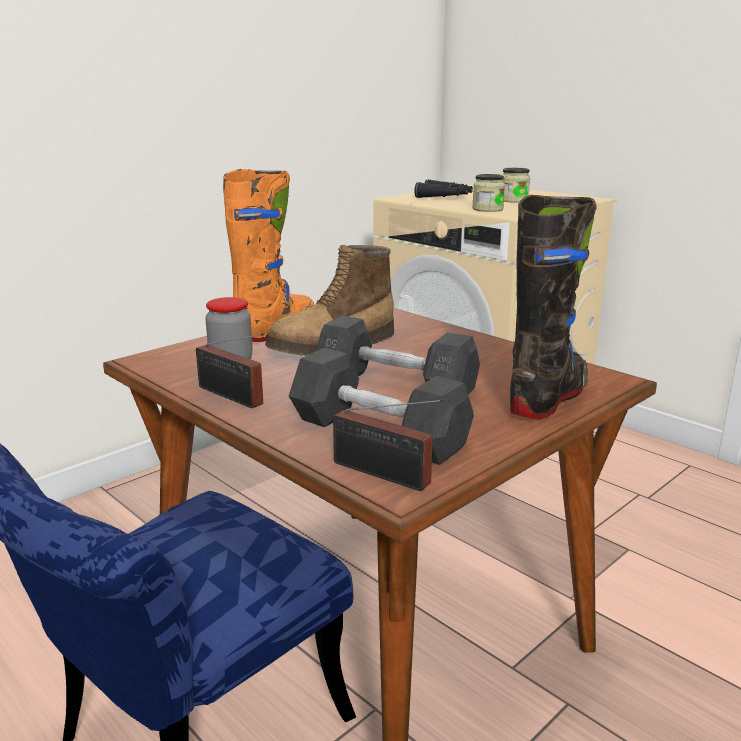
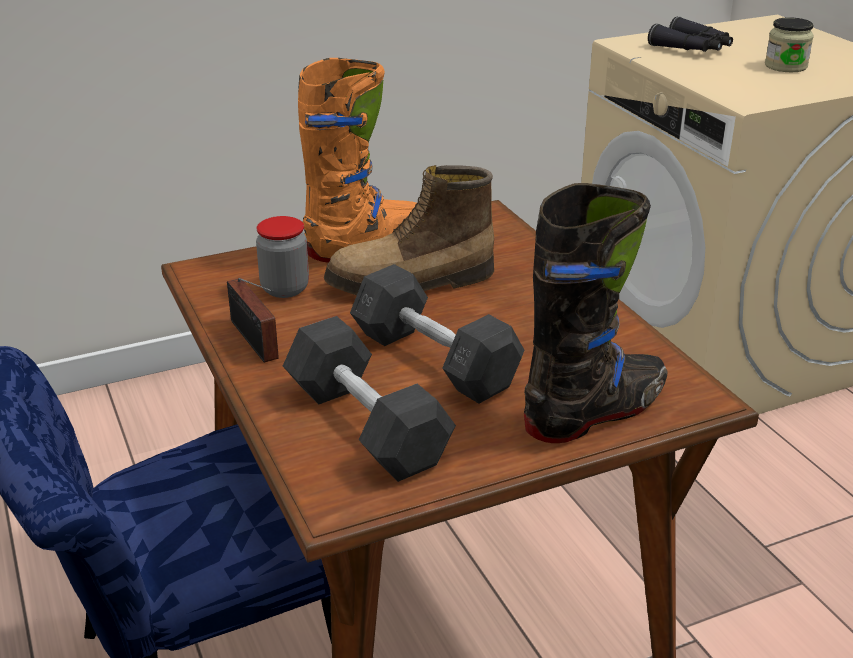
camera: 20 degrees right, 10 degrees up
radio [333,399,444,491] -> none
jar [472,174,505,212] -> none

